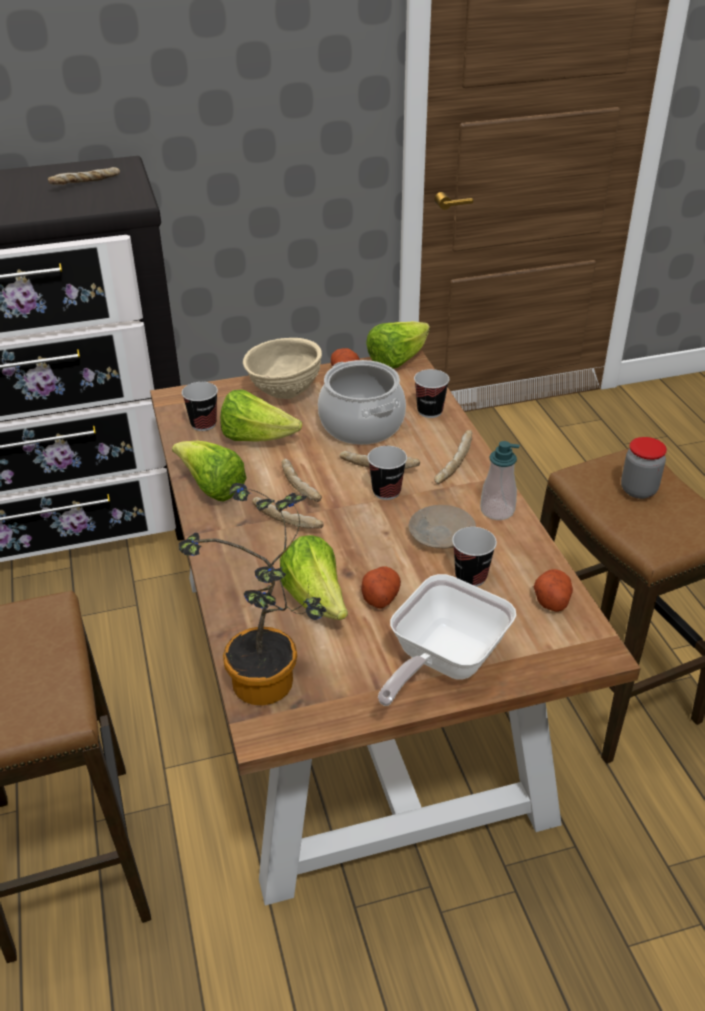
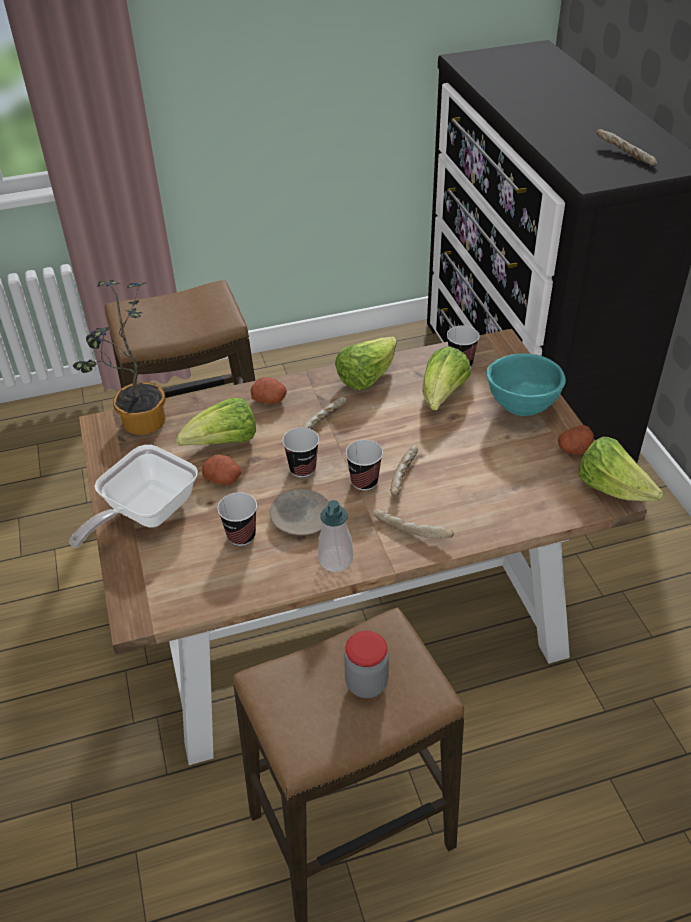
camera: 90 degrees right, 5 degrees up
beige bowl [243,338,322,399] -> turquoise bowl [486,353,566,416]
bread [282,459,322,502] -> none
cooking pot [318,360,406,445] -> none
frying pan [378,574,516,706] -> frying pan turned 90 degrees counterclockwise [69,445,198,548]
cup [414,369,450,418] -> cup moved to [282,427,319,478]
potato [534,569,573,612] -> potato moved to [251,377,287,404]

